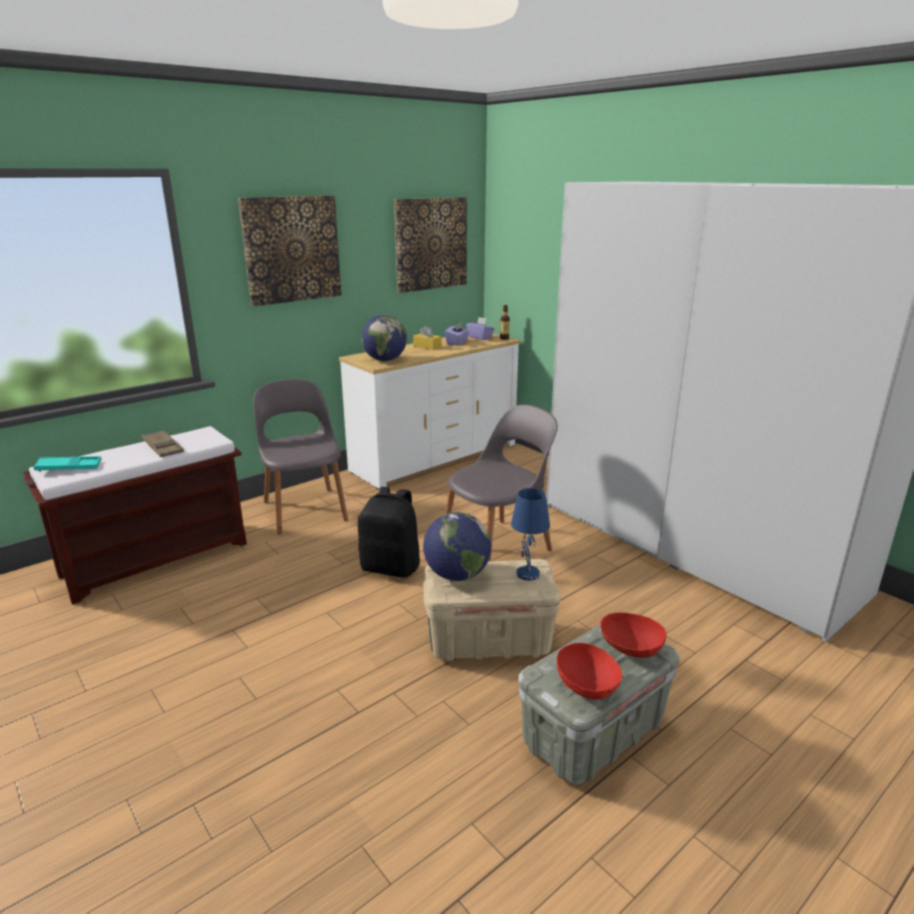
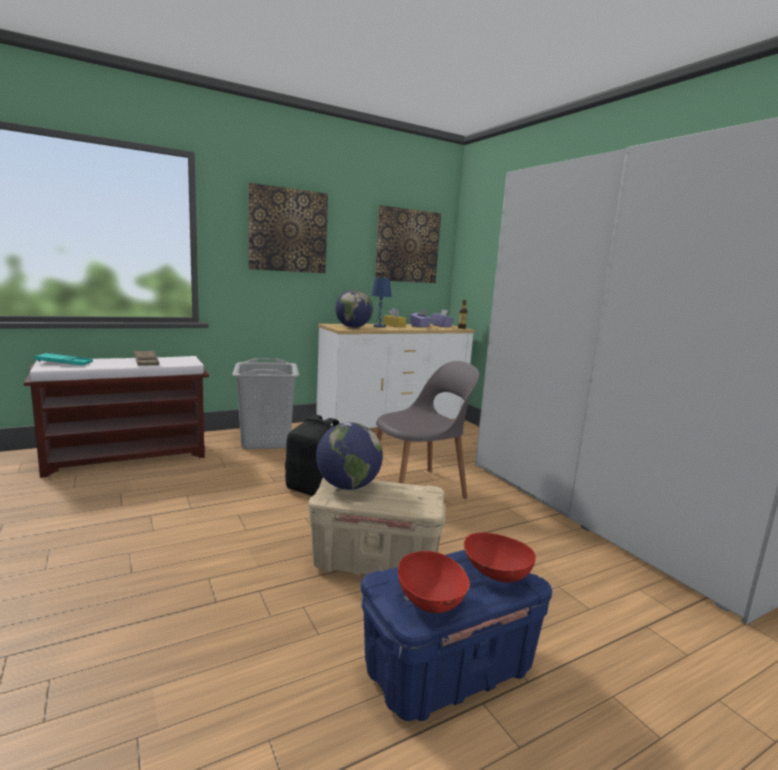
camera: 10 degrees right, 10 degrees down
grey chair [253,379,348,534] -> grey laundry basket [232,358,299,449]
blue table lamp [511,488,550,581] -> blue table lamp moved to [371,277,392,328]
grey storage box [518,625,680,785] -> blue storage box [361,550,552,721]

